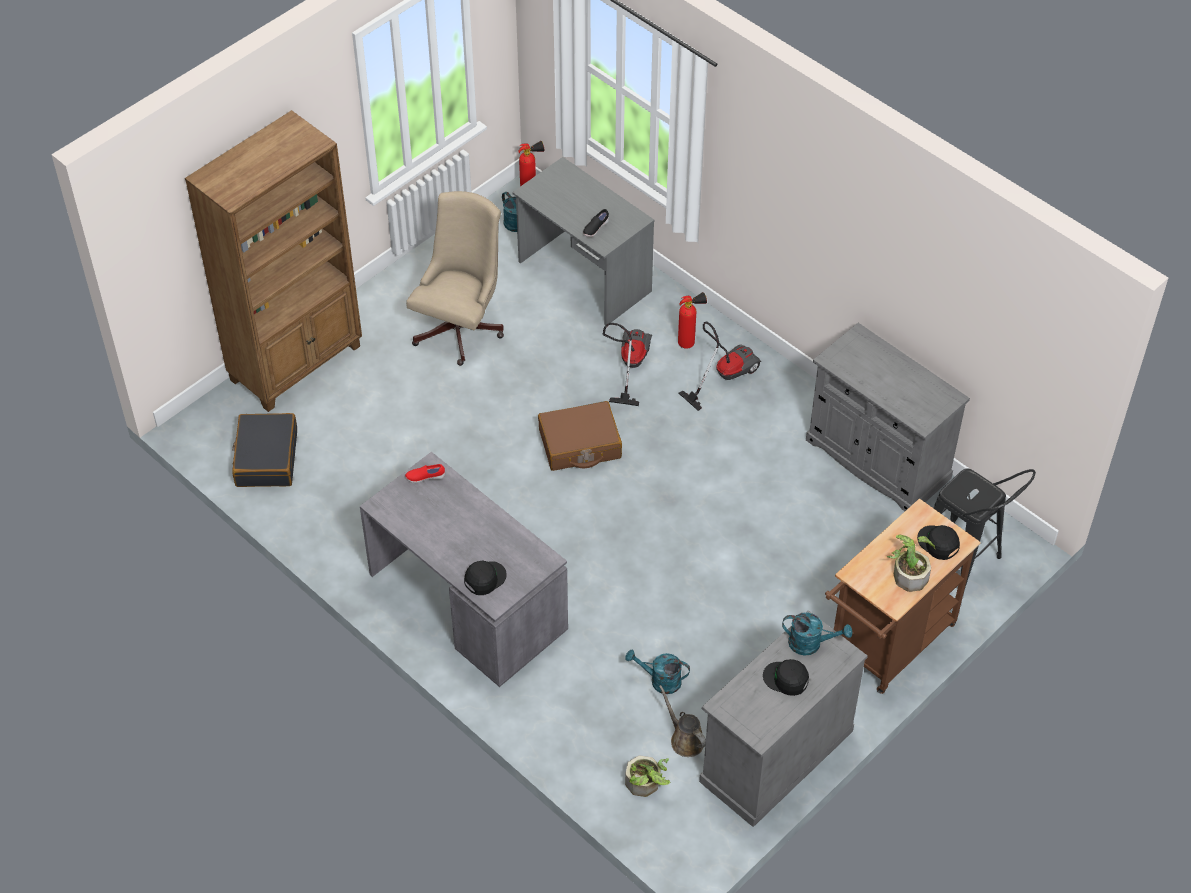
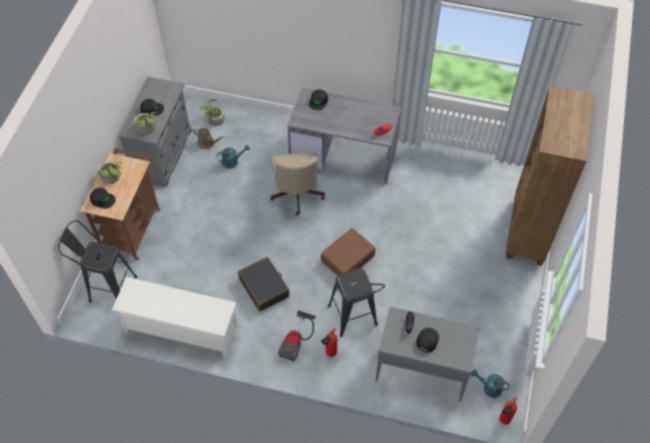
camera: 150 degrees right, 5 degrees up
black suitcase [232,413,297,487] -> black suitcase moved to [238,257,290,311]
beige office chair [406,191,504,366] -> beige office chair moved to [270,152,325,216]
vacuum cleaner [603,323,652,406] -> black stool [328,268,385,337]
turquoise watering can [782,612,852,656] -> potted plant [134,111,158,134]
grey cabinet [806,323,970,511] -> white shoe rack [112,277,238,357]
none -> black cap [416,328,439,352]

